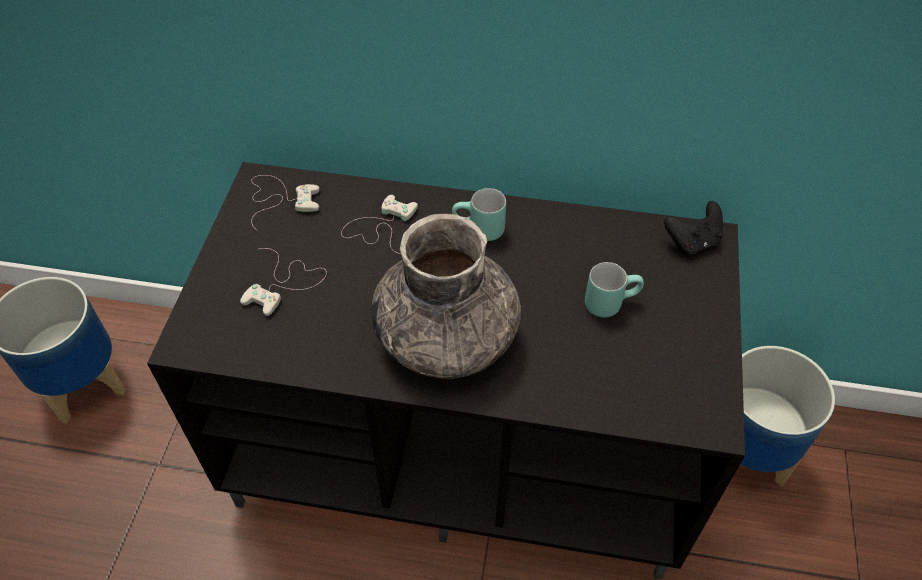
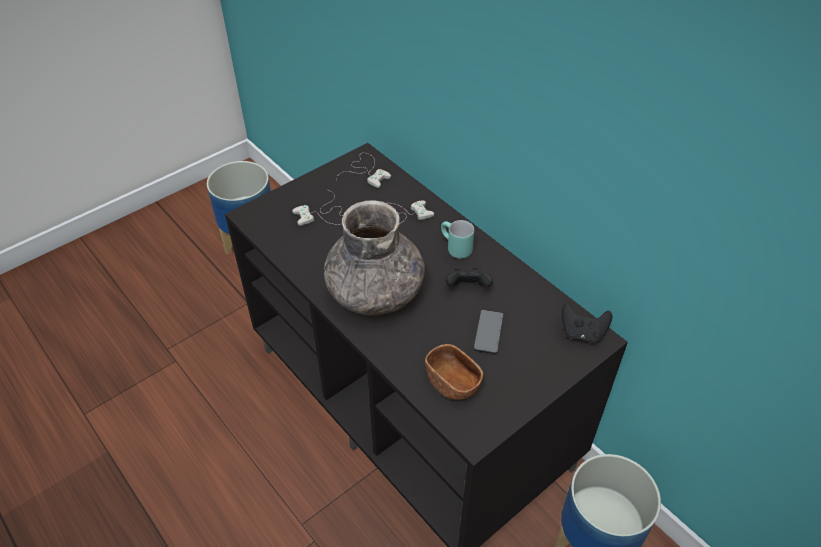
camera: 40 degrees right, 5 degrees down
turquoise mug [585,262,644,318] -> phone [473,310,504,354]
none -> brown bowl [425,344,483,400]
none -> black game controller [445,268,493,287]

